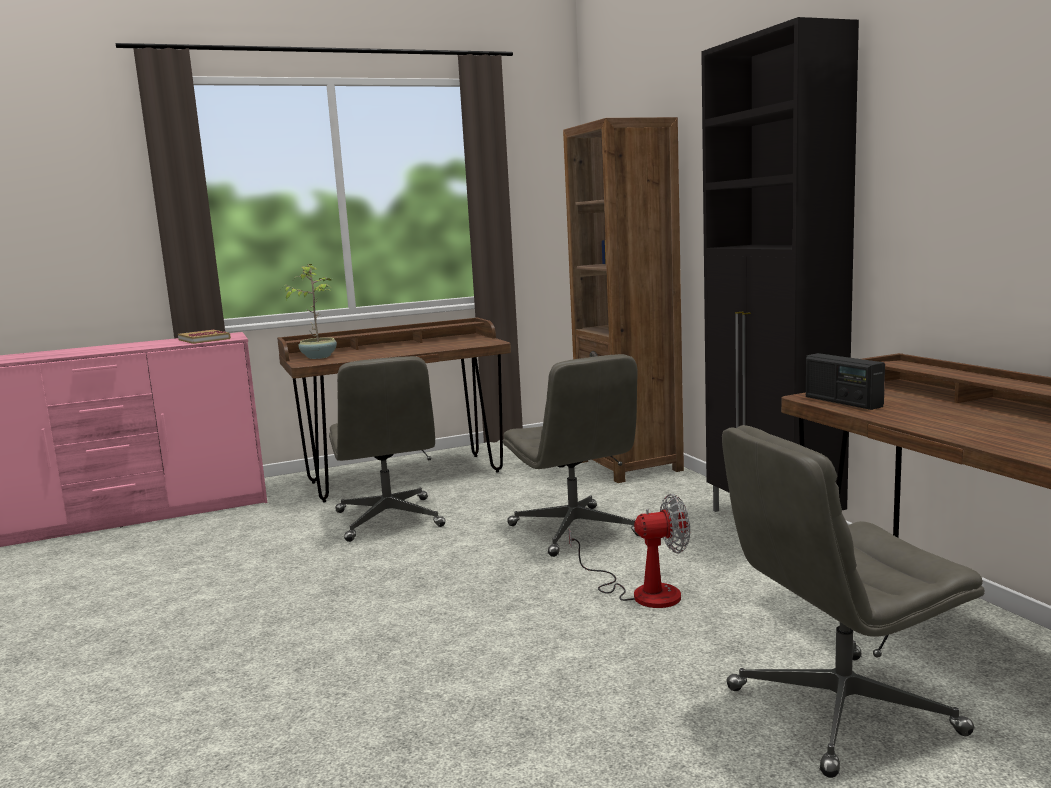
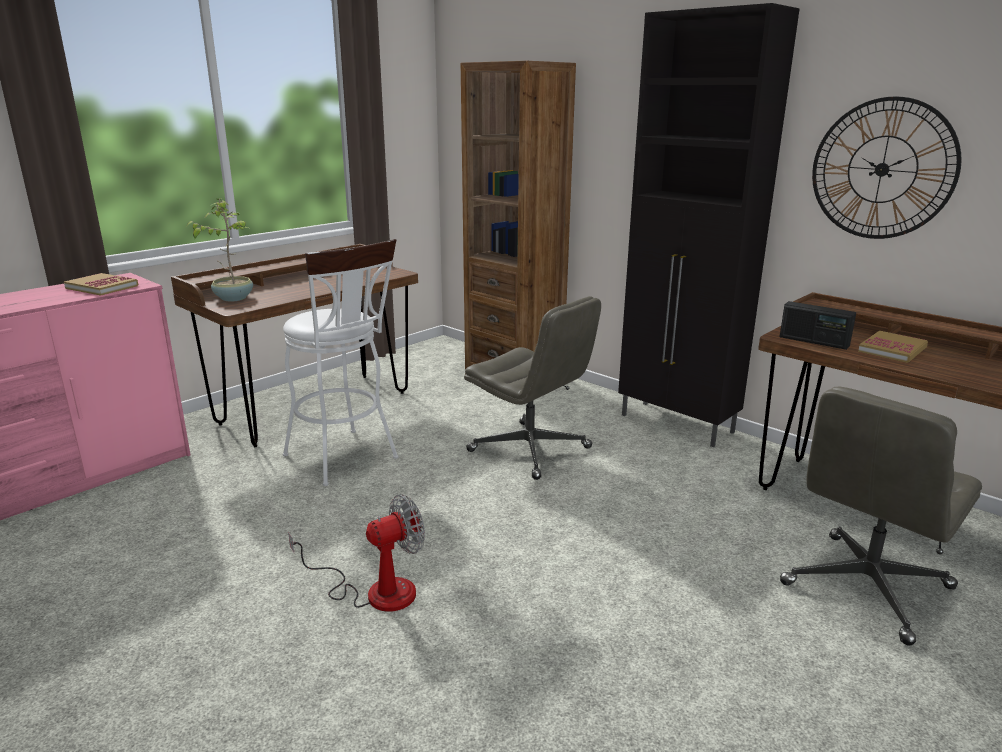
camera: 25 degrees left, 10 degrees up
grey office chair [329,356,445,542] -> white stool [283,239,398,486]
fan [569,494,690,608] -> fan moved to [288,494,425,612]
none -> wall clock [812,96,962,239]
none -> book [858,331,928,363]

